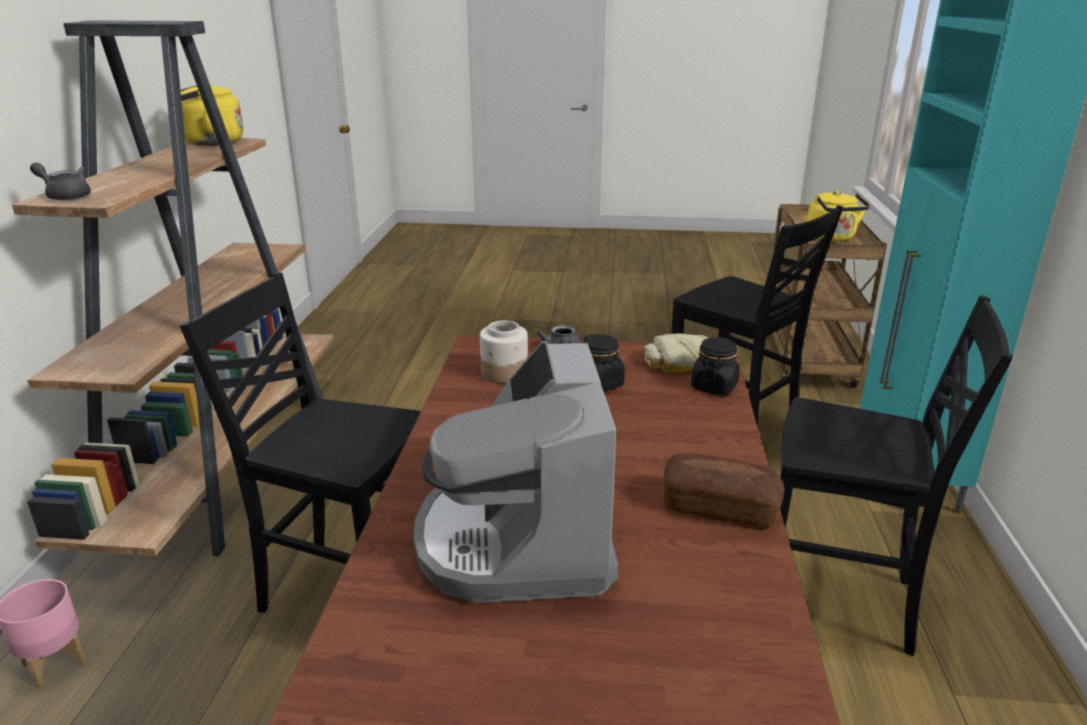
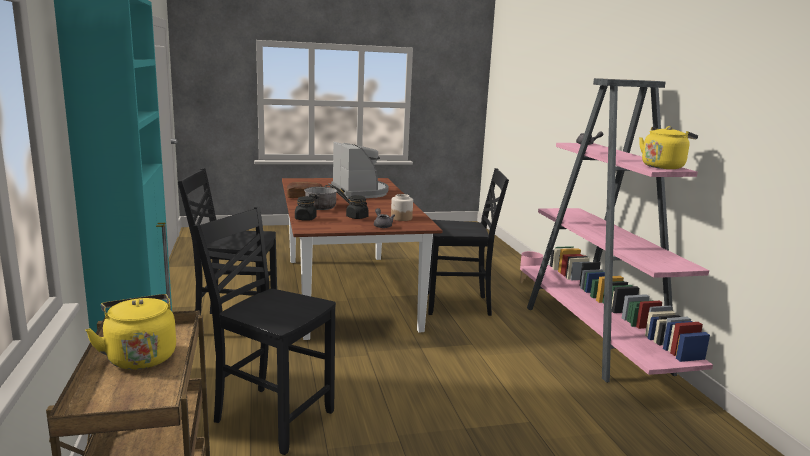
camera: 160 degrees right, 10 degrees down
brown bookcase [12,20,334,556] -> pink bookcase [520,78,713,383]
bread [644,333,708,373] -> none
none -> cooking pot [304,183,350,210]

